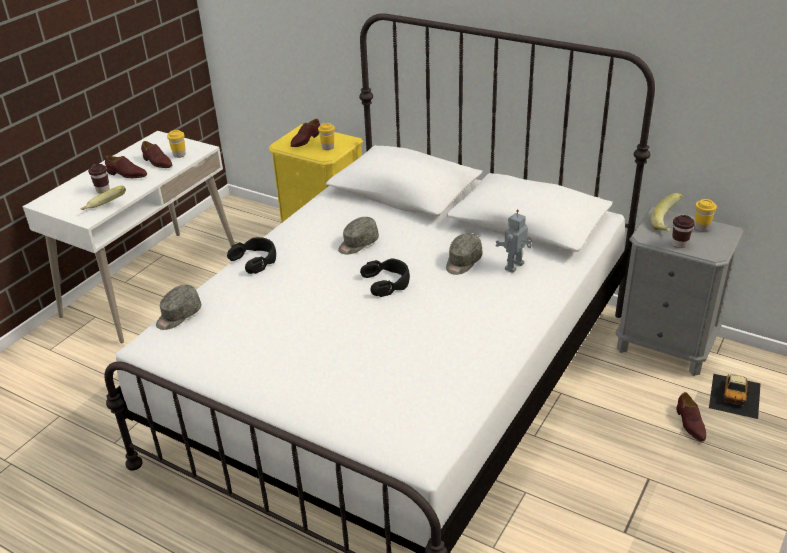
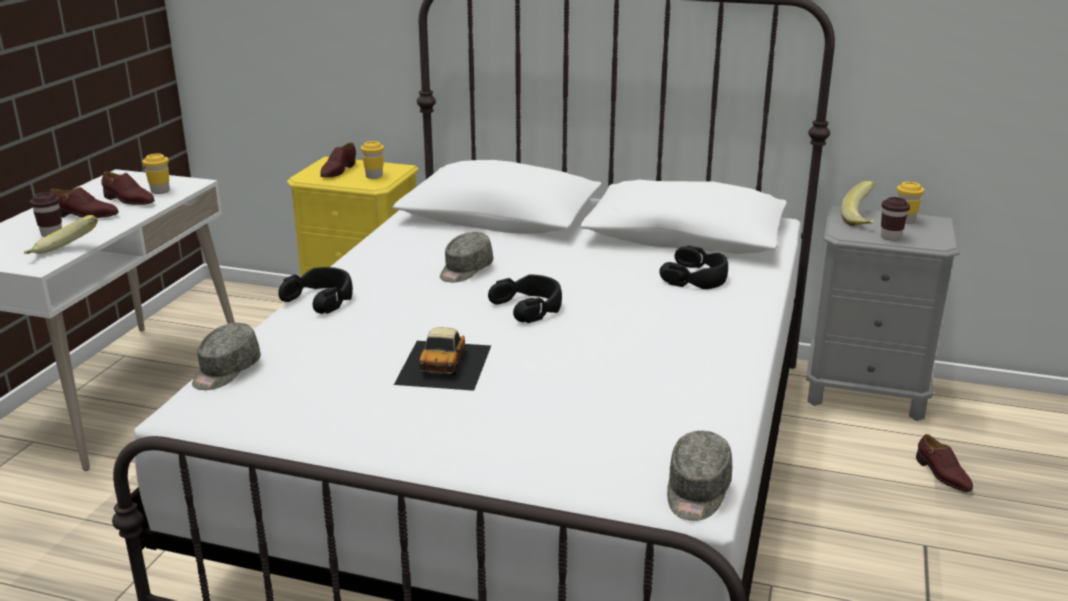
camera: 15 degrees left, 10 degrees down
grey cap [446,233,482,275] -> grey cap moved to [667,431,733,521]
toy robot [495,210,532,273] -> black headphones [660,246,728,289]
toy car [709,374,761,419] -> toy car moved to [394,327,491,391]

